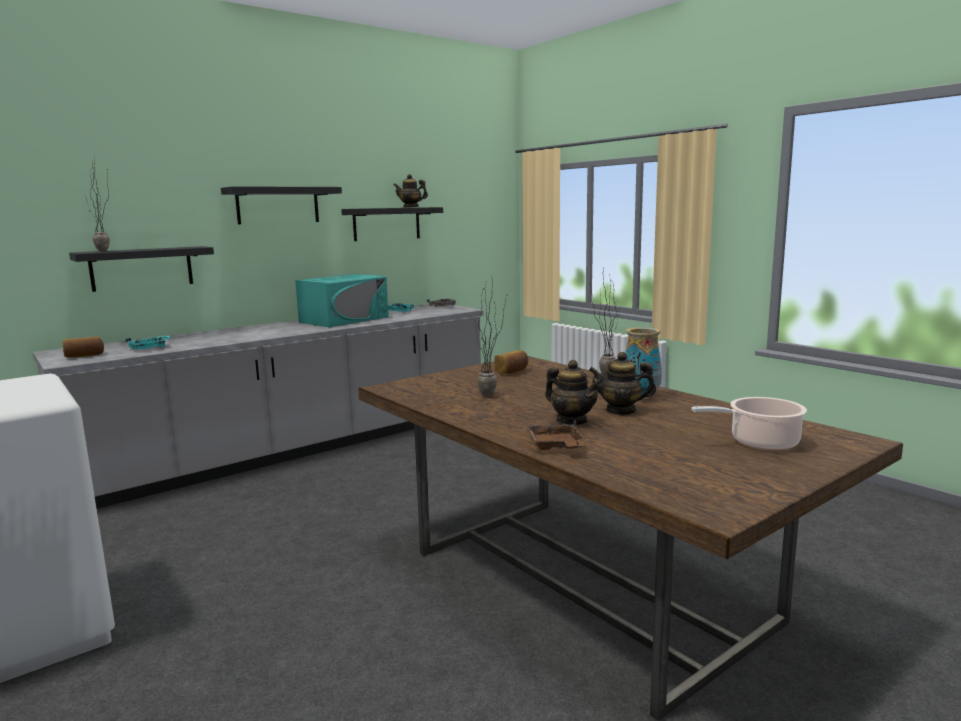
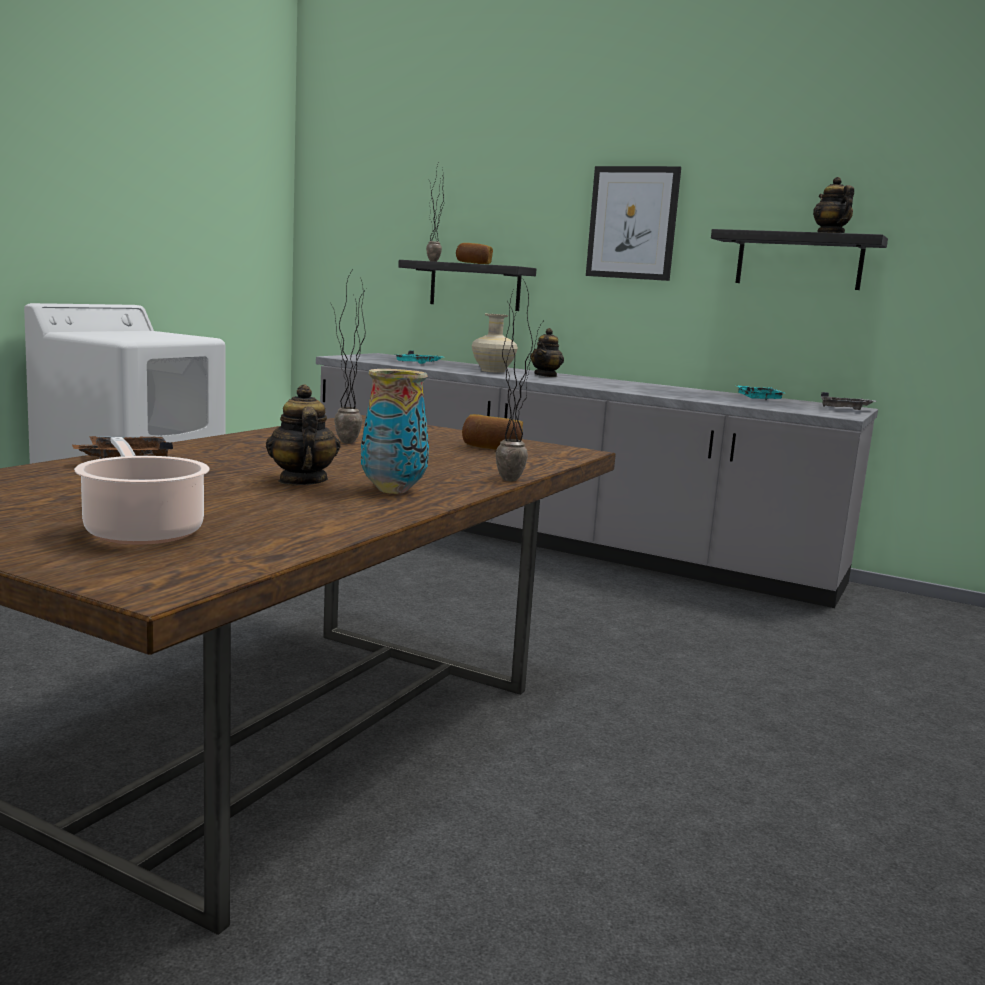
camera: 65 degrees right, 0 degrees up
bread [63,337,104,358] -> bread moved to [456,243,493,264]
black shelf [221,186,342,224] -> picture [586,166,681,281]
turquoise microwave [295,274,389,327] -> none
teapot [545,360,601,425] -> teapot moved to [530,328,564,377]
none -> beige vase [472,314,518,373]

